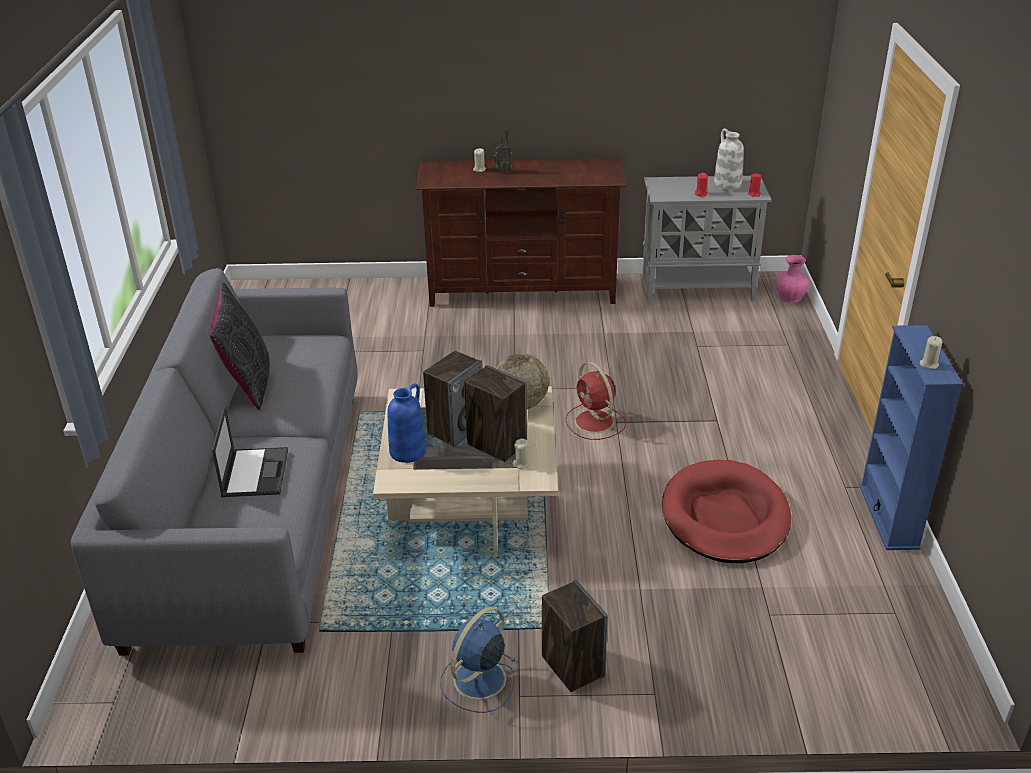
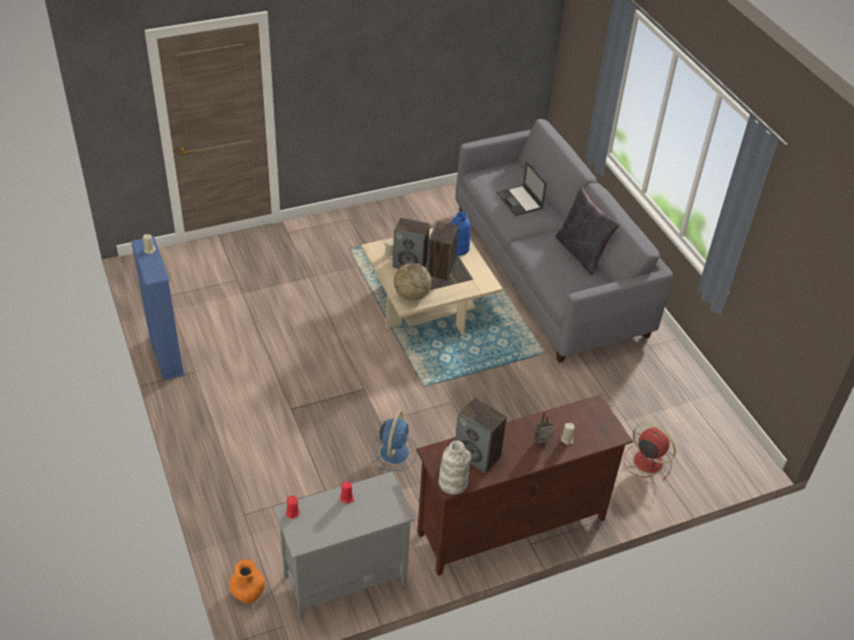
camera: 155 degrees right, 10 degrees up
blue fan [440,607,515,713] -> blue fan moved to [373,410,417,471]
speaker [542,580,608,692] -> speaker moved to [455,398,507,473]
red fan [565,361,626,440] -> red fan moved to [624,423,676,480]
red dog bed [662,460,791,563] -> none
white vase [714,128,744,191] -> white vase moved to [439,441,472,494]
pink vase [775,255,810,303] -> orange vase [229,559,265,603]

